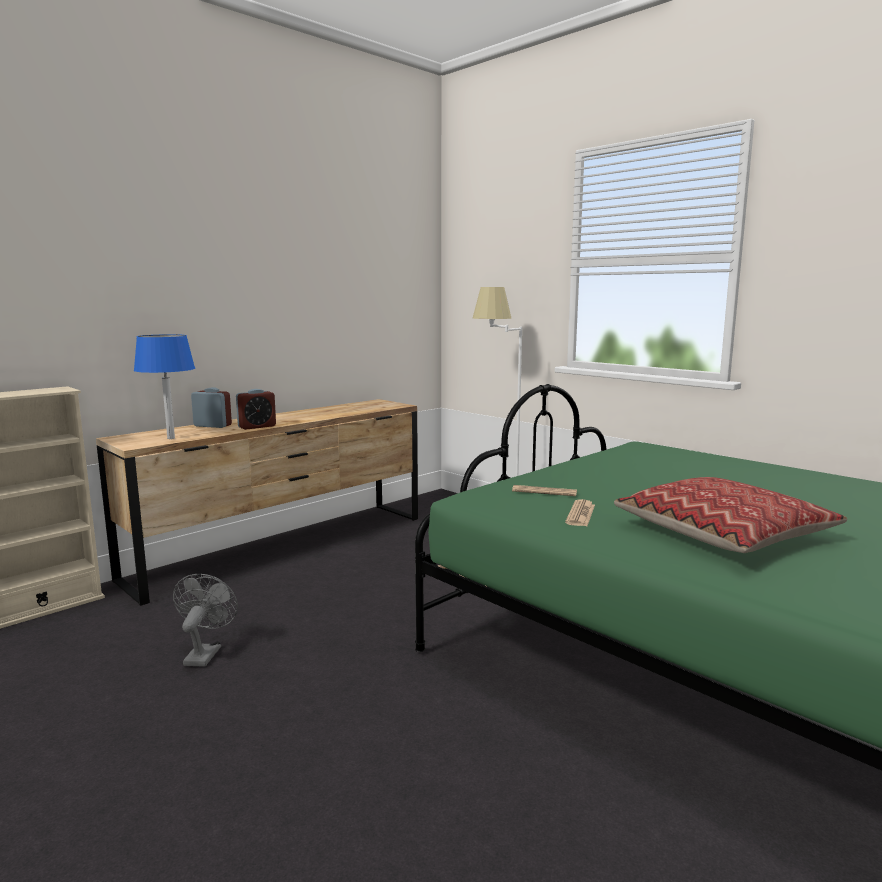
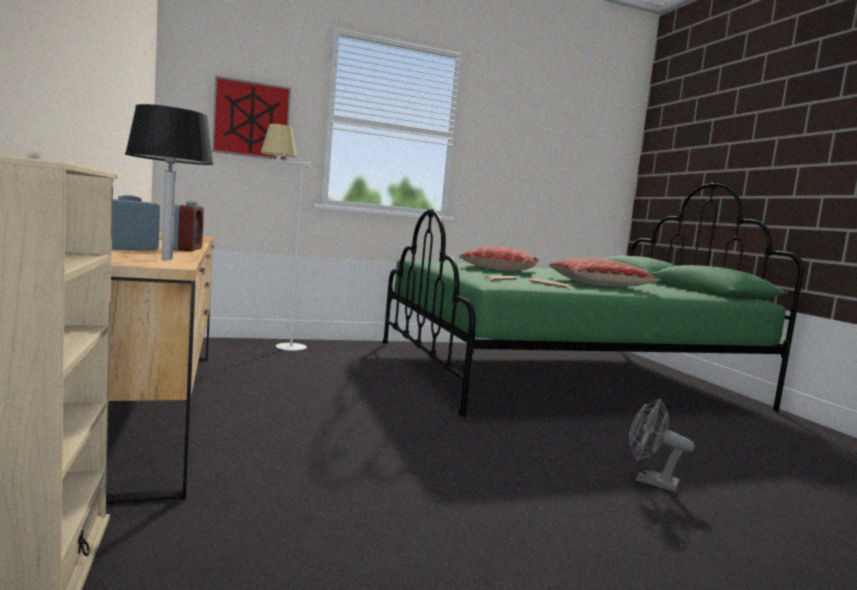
camera: 65 degrees left, 5 degrees down
blue table lamp [134,334,195,439] -> black table lamp [125,104,214,260]
grey fan [173,574,238,667] -> grey fan moved to [629,399,695,492]
none -> picture [212,76,291,161]
none -> pillow [459,247,539,271]

